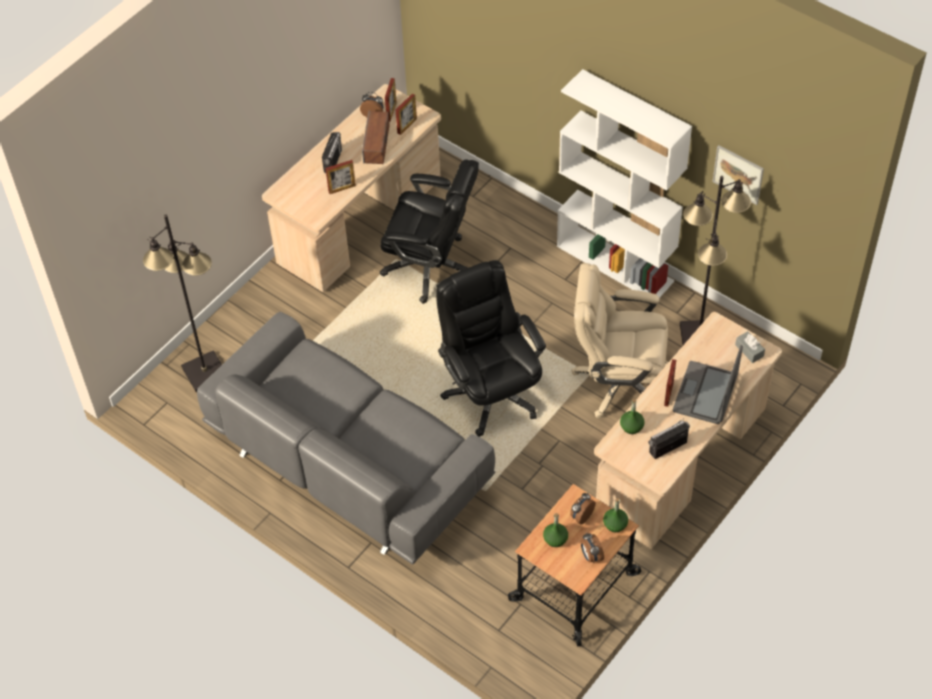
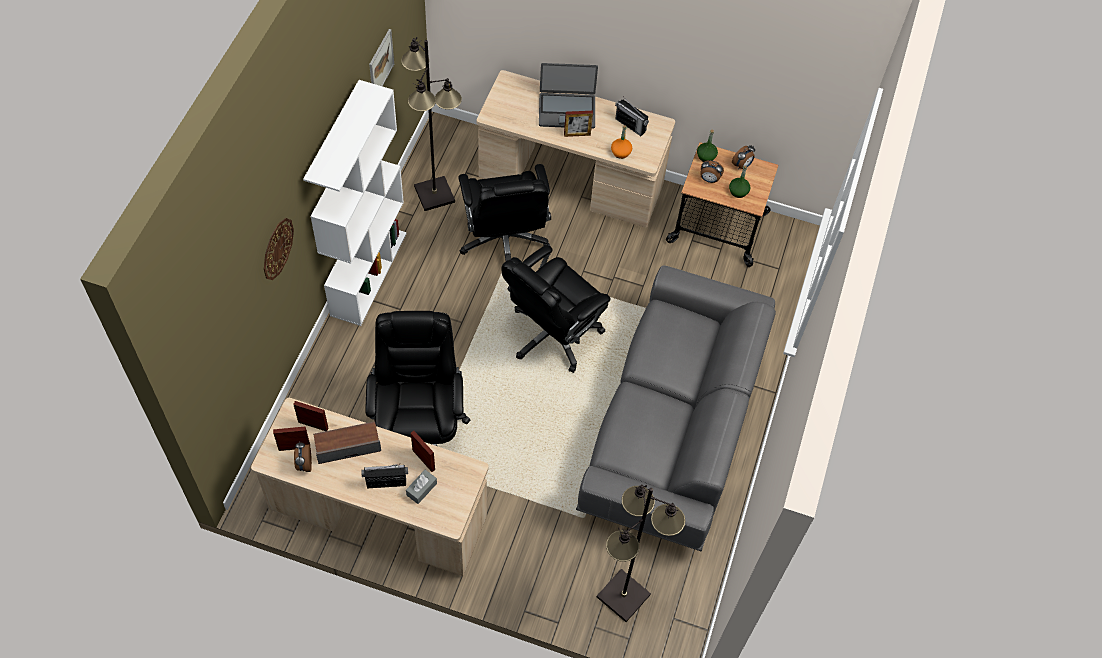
camera: 115 degrees left, 5 degrees up
beige office chair [572,263,668,419] -> black office chair [458,164,551,261]
green bottle [620,399,645,434] -> orange bottle [611,125,632,159]
grey tissue box [735,331,765,363] -> grey tissue box moved to [406,470,437,504]
none -> wall clock [264,218,294,280]

